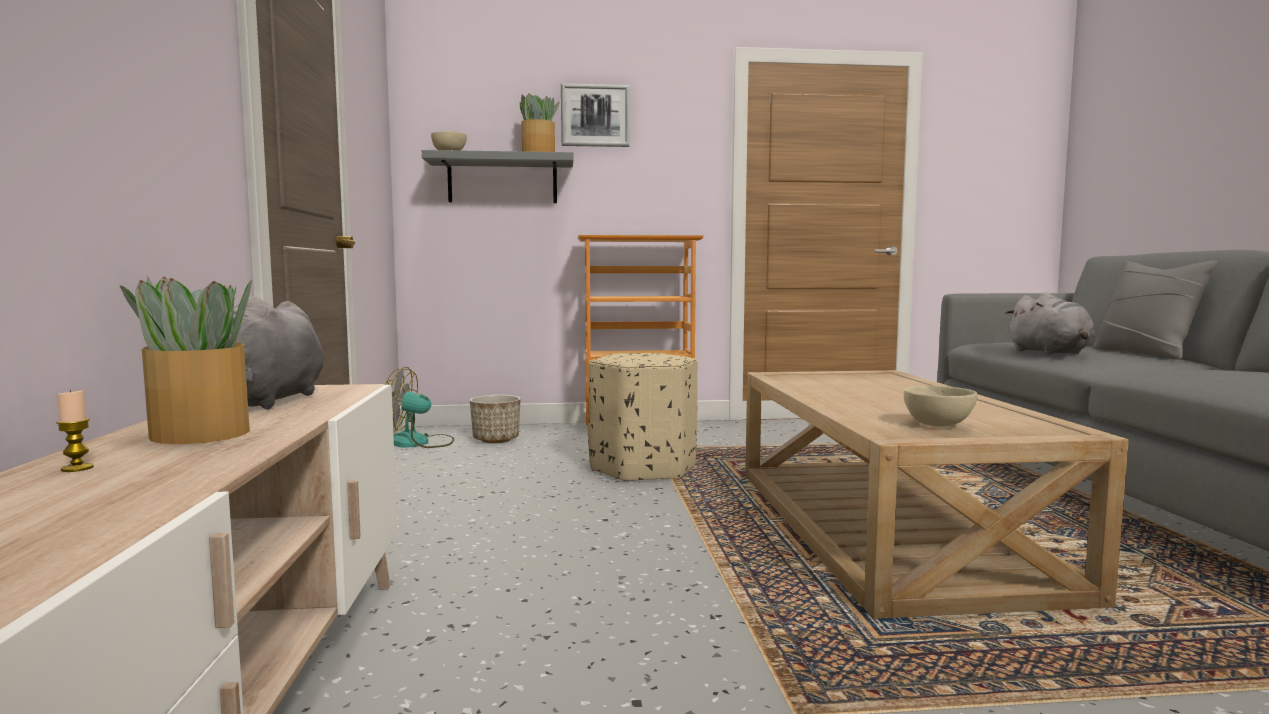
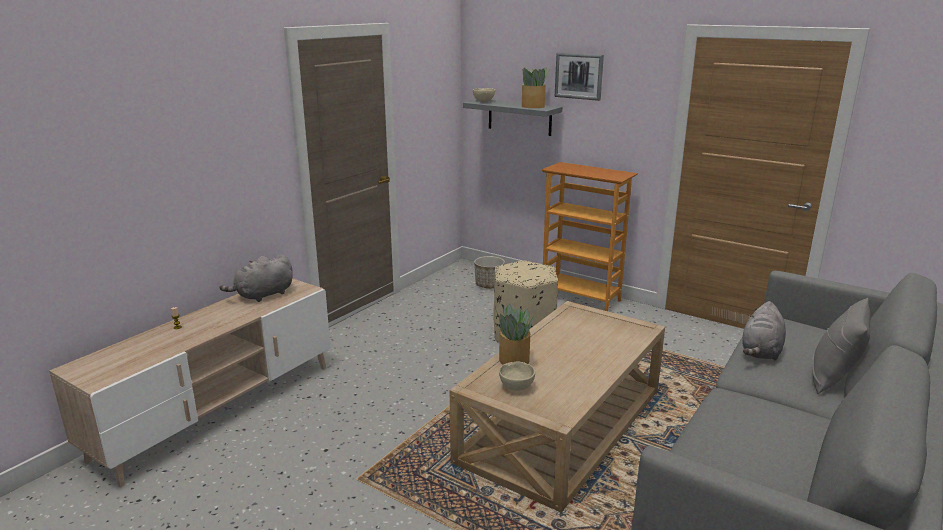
camera: 40 degrees right, 15 degrees up
potted plant [120,276,252,444] -> potted plant moved to [496,303,533,365]
fan [385,367,454,448] -> none

